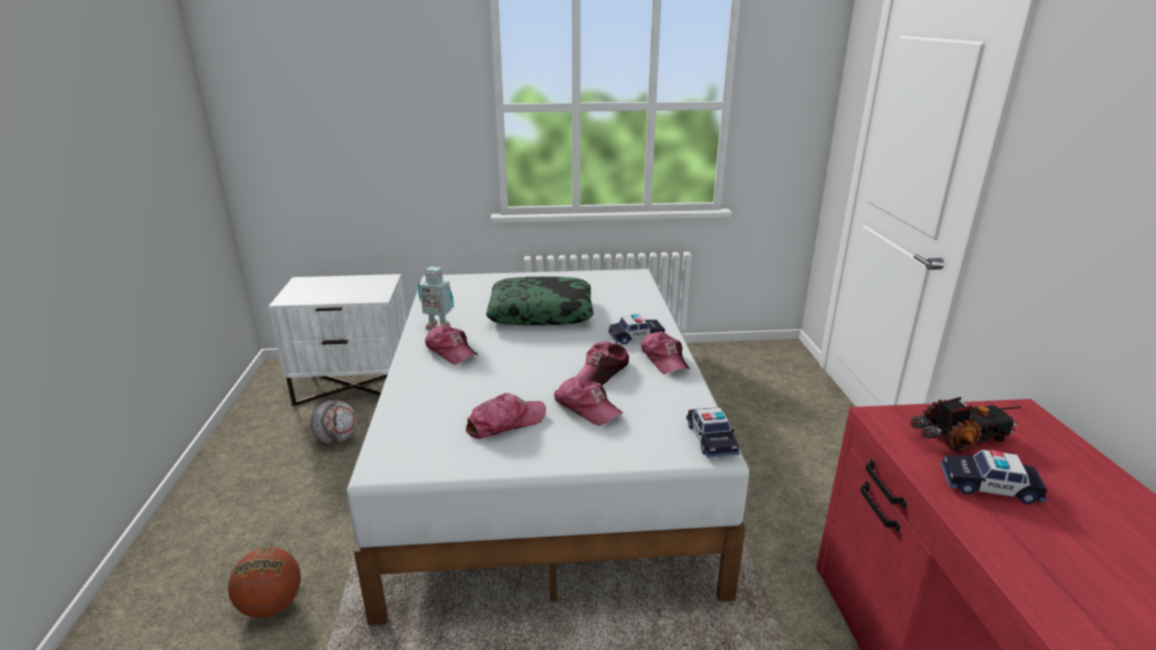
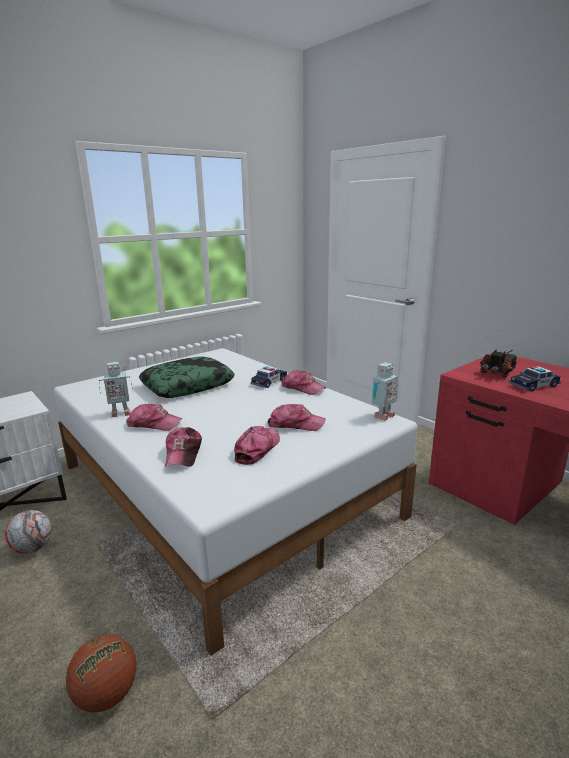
camera: 35 degrees left, 5 degrees down
cap [575,341,629,385] -> cap moved to [165,427,202,467]
toy car [686,407,740,458] -> toy robot [372,362,398,421]

